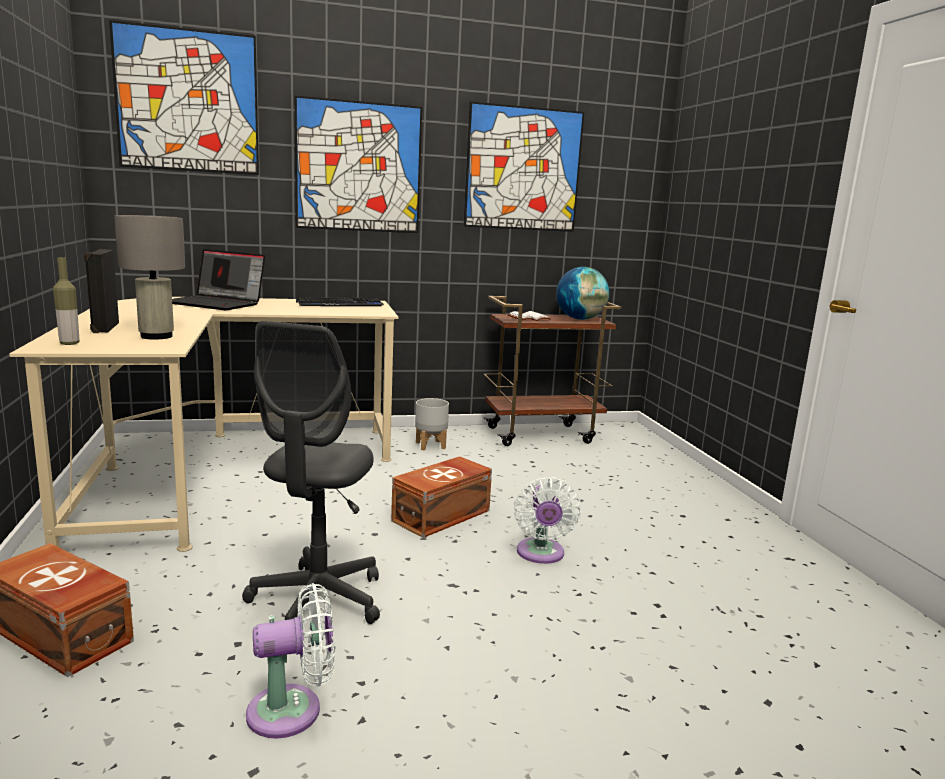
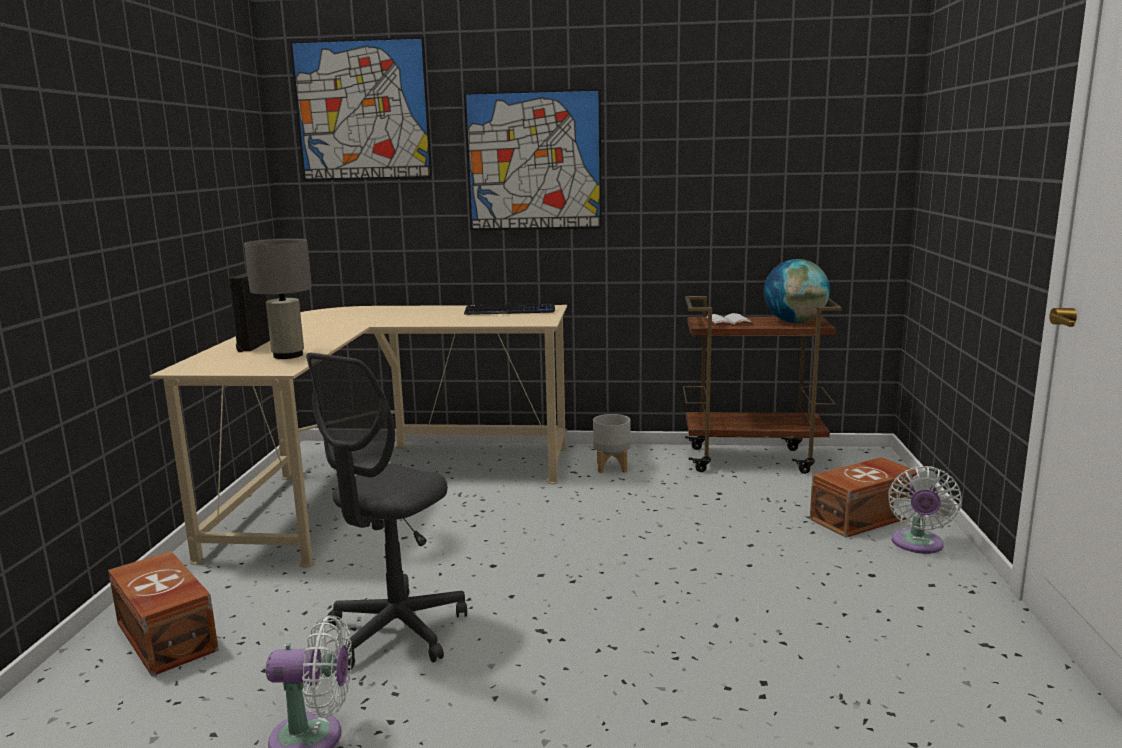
camera: 20 degrees right, 0 degrees up
bottle [53,257,80,345] -> none
laptop [172,249,265,310] -> none
brown storage box [391,456,492,538] -> brown storage box moved to [810,457,917,538]
picture [464,101,584,232] -> none
white fan [514,477,581,564] -> white fan moved to [888,466,962,554]

